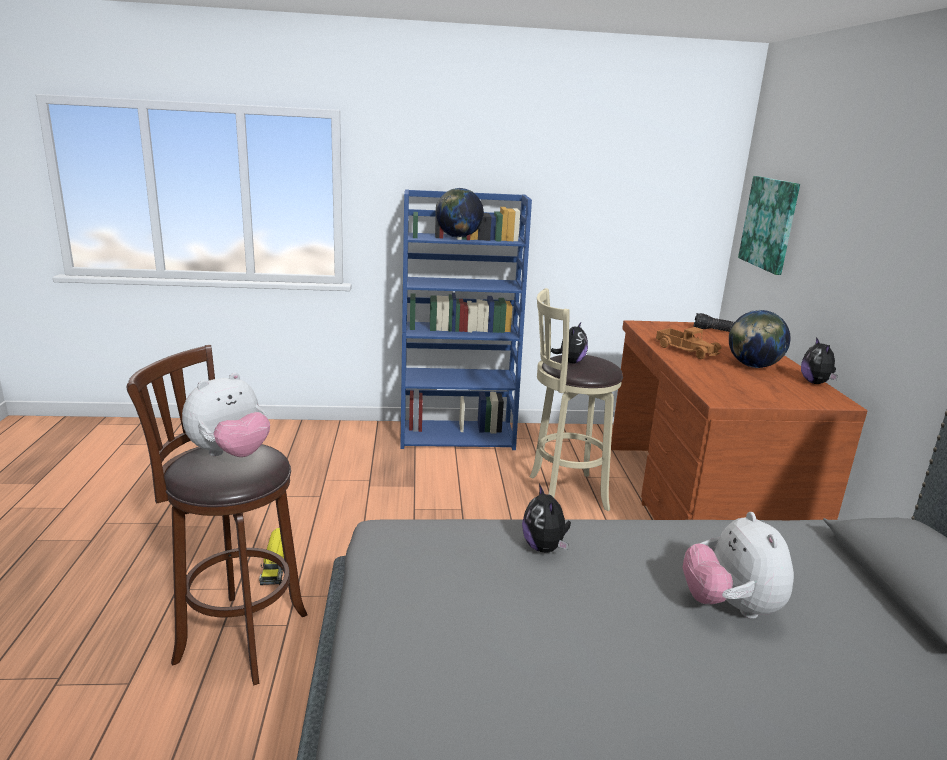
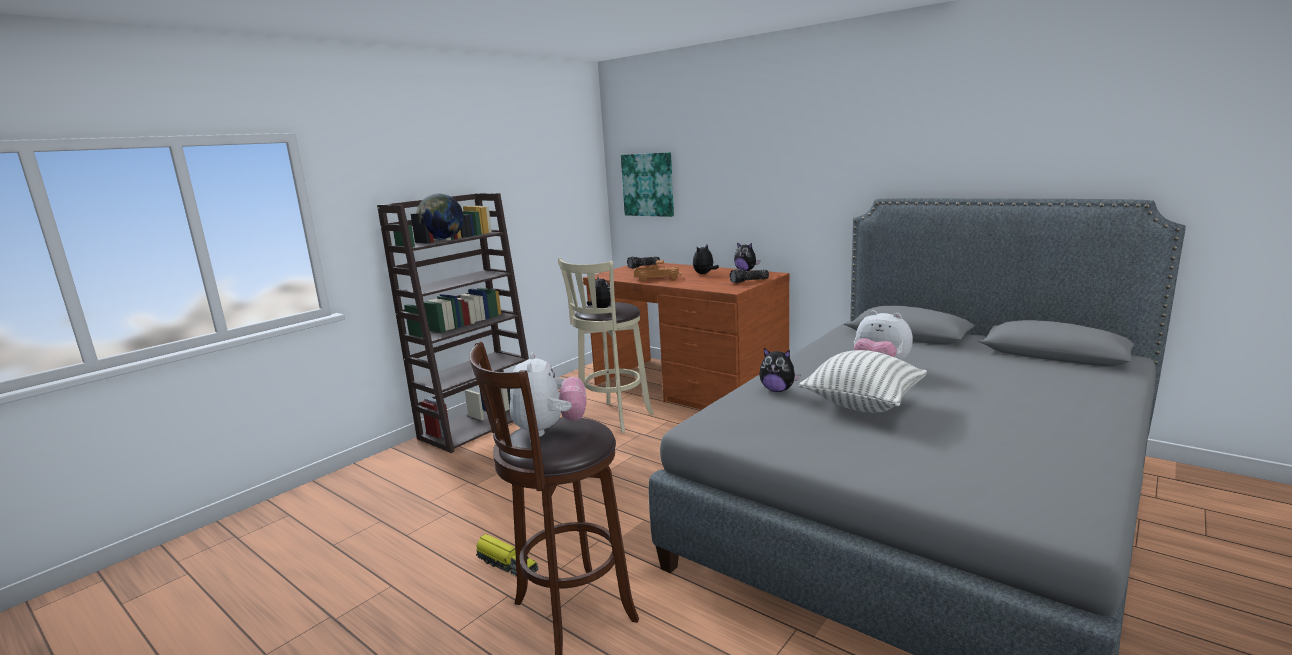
camera: 45 degrees left, 5 degrees down
blue bookcase [400,189,532,450] -> brown bookcase [377,193,529,453]
globe [729,310,790,368] -> plush toy [693,245,719,274]
none -> flashlight [730,269,769,283]
none -> pillow [799,350,927,413]

